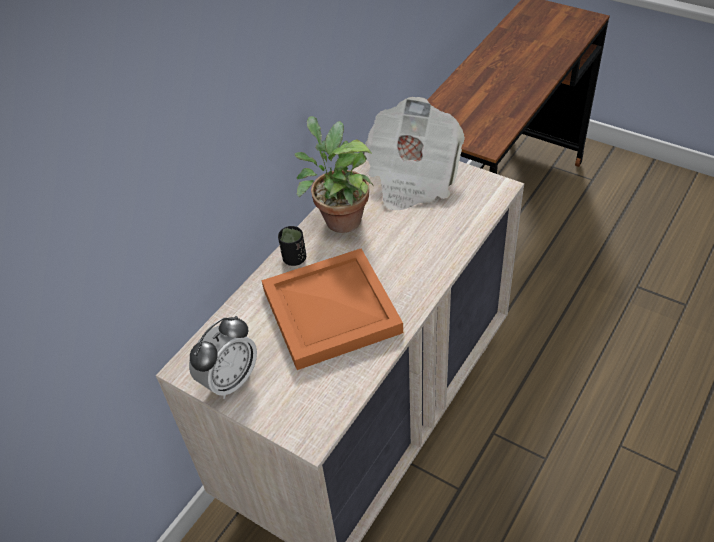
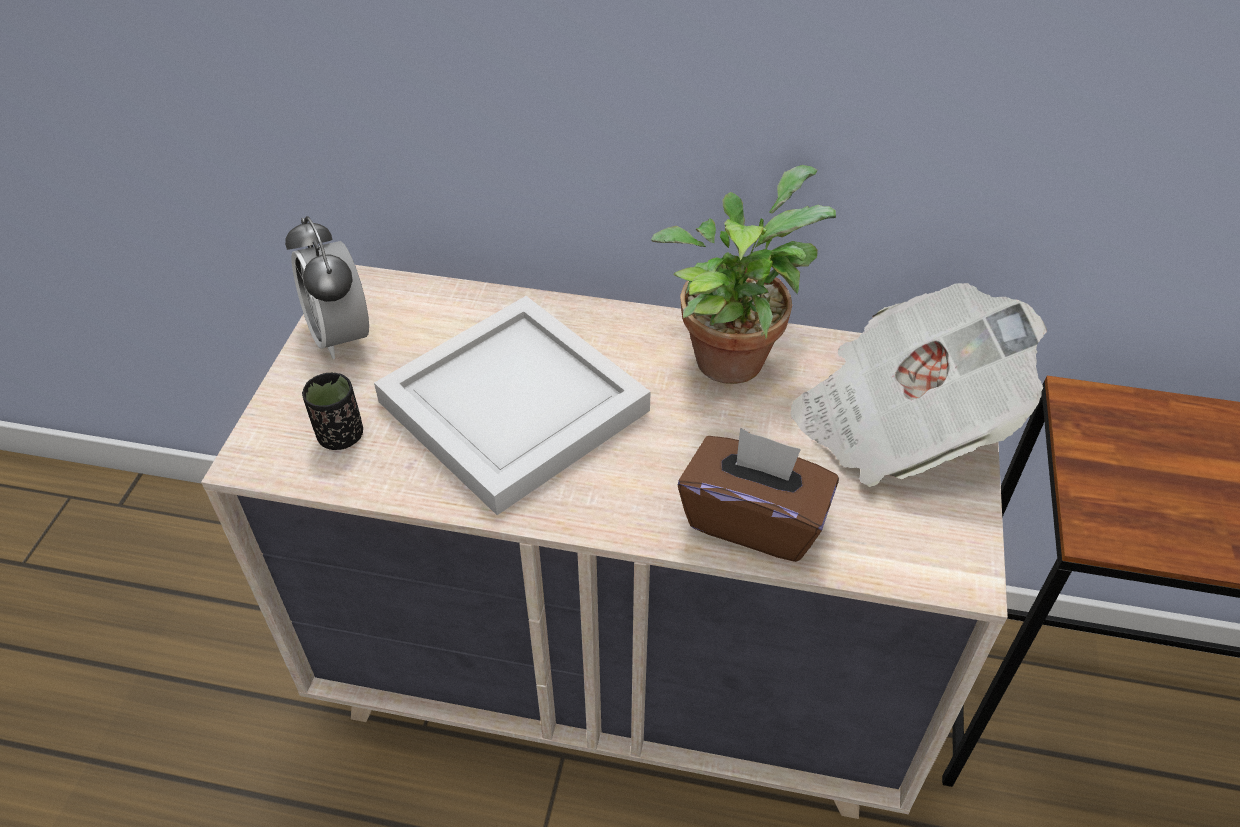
camera: 65 degrees right, 0 degrees up
alarm clock [189,316,257,399] -> alarm clock turned 45 degrees clockwise [285,216,369,359]
orange tray [262,249,403,370] -> white tray [374,296,651,515]
black cup [278,226,306,266] -> black cup moved to [302,373,363,450]
none -> brown tissue box [678,428,839,562]

